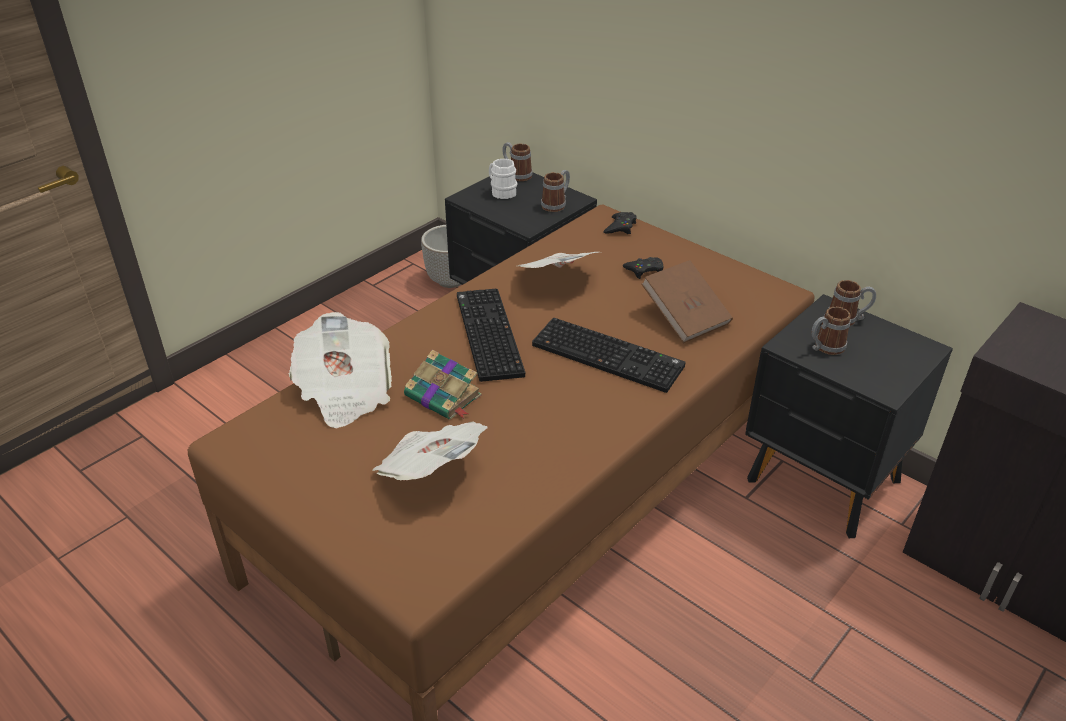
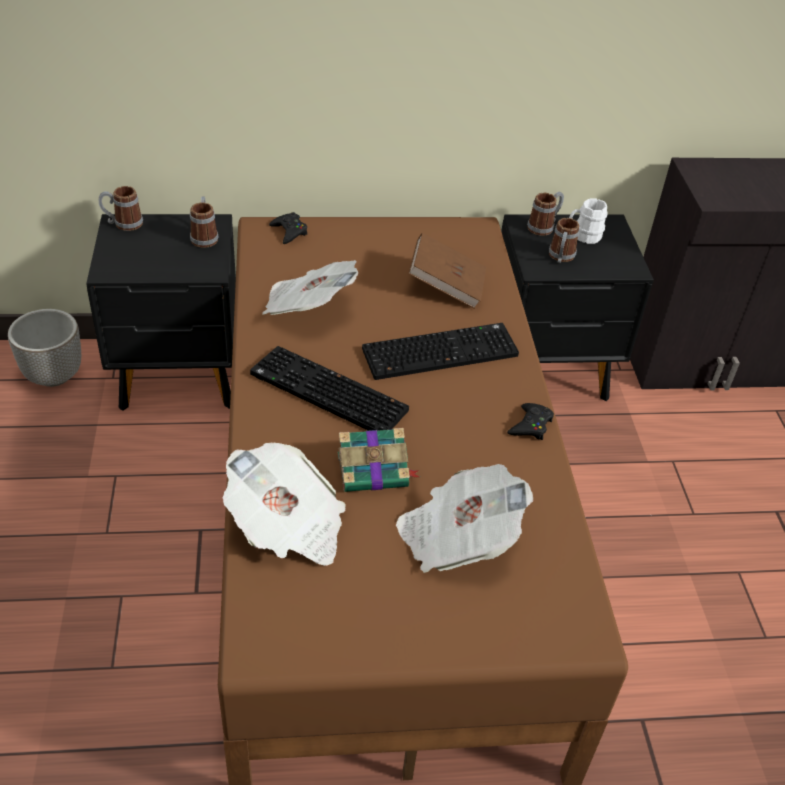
camera: 50 degrees left, 5 degrees up
white mug [489,159,517,199] -> white mug moved to [569,198,607,244]
black game controller [623,257,663,279] -> black game controller moved to [507,403,554,440]

